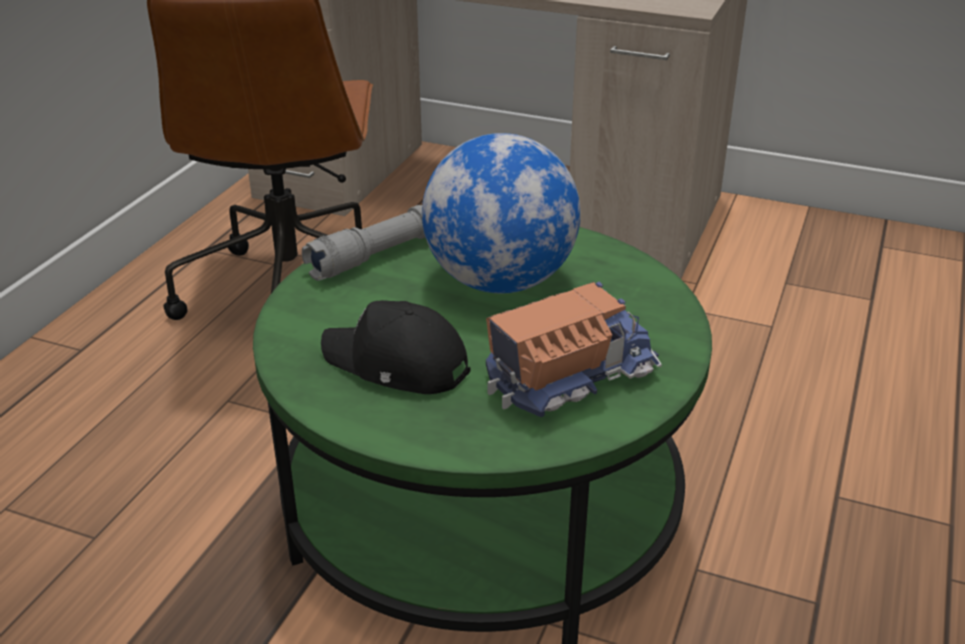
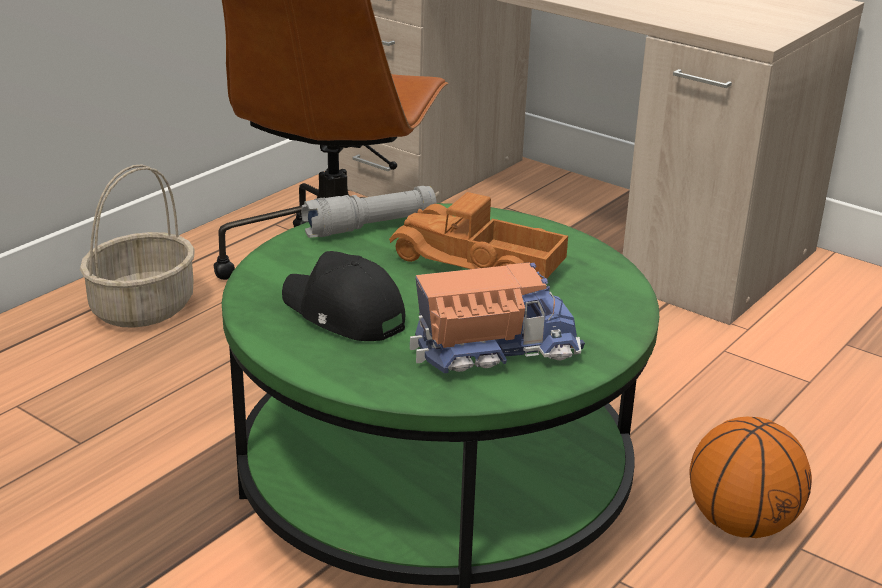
camera: 15 degrees right, 5 degrees down
globe [422,133,581,293] -> toy truck [389,192,568,279]
none -> basket [80,164,195,328]
none -> basketball [689,417,812,538]

